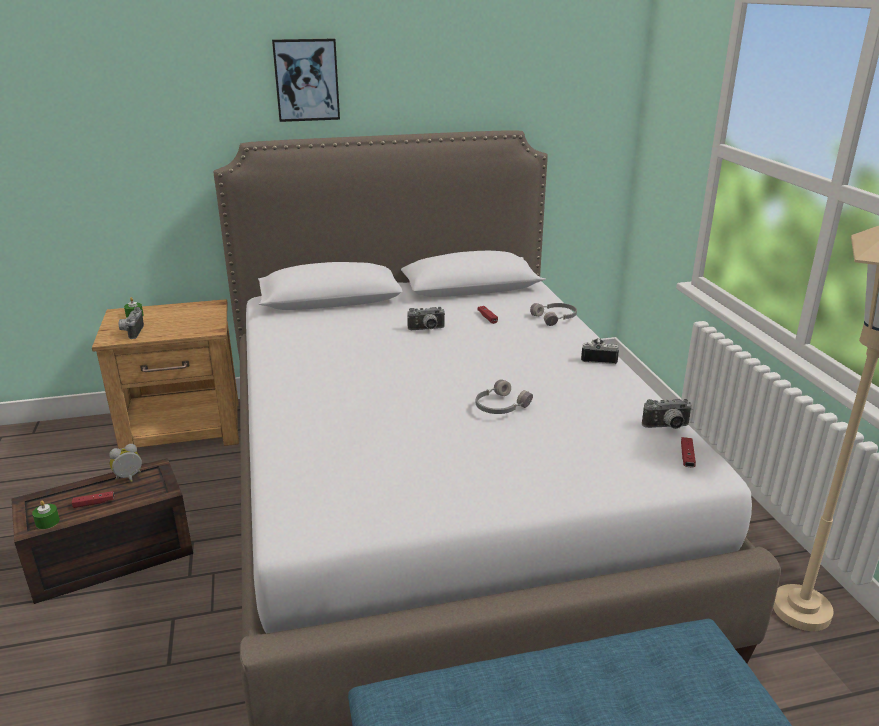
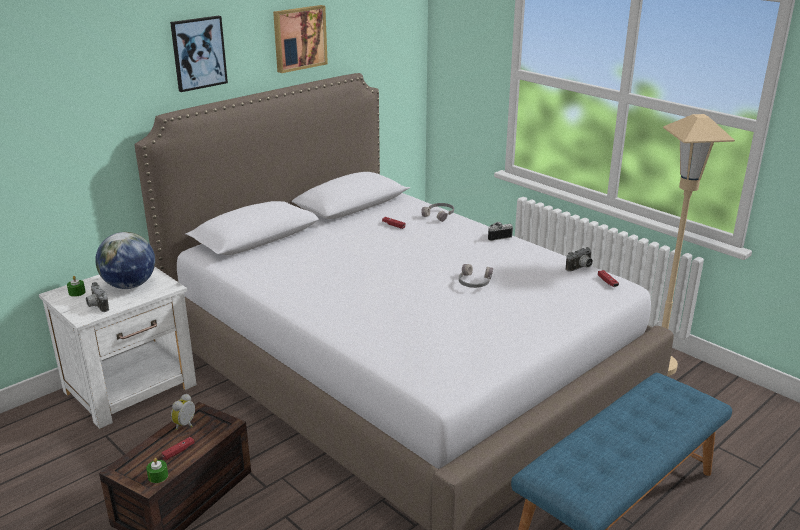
camera: 30 degrees left, 0 degrees up
brown nightstand [92,299,239,449] -> white nightstand [39,267,197,429]
camera [407,307,445,330] -> none
none -> globe [95,232,155,289]
none -> picture [273,5,328,73]

